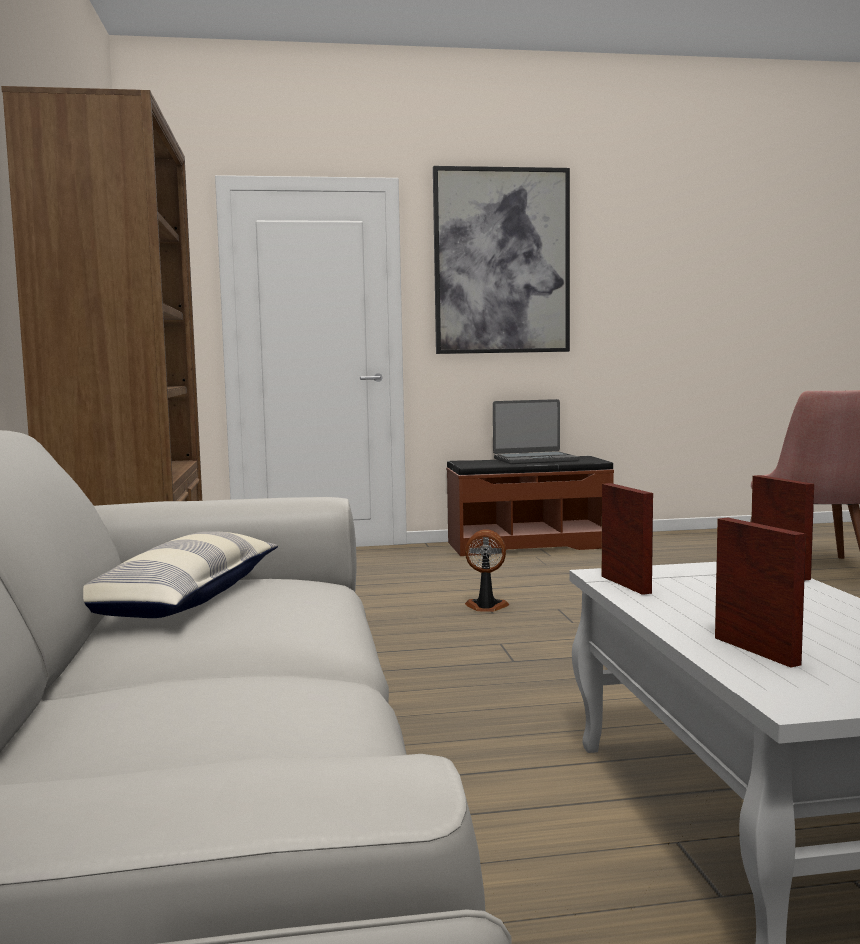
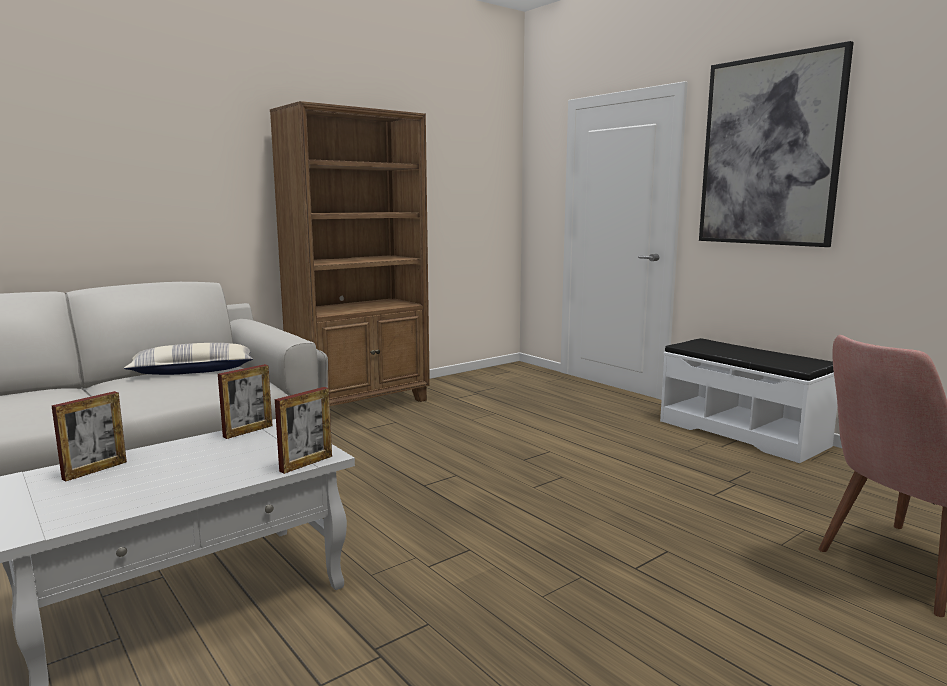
camera: 60 degrees right, 5 degrees up
brown bench [446,456,614,556] -> white bench [660,338,838,463]
fan [465,529,510,612] -> none
laptop [493,399,579,464] -> none

